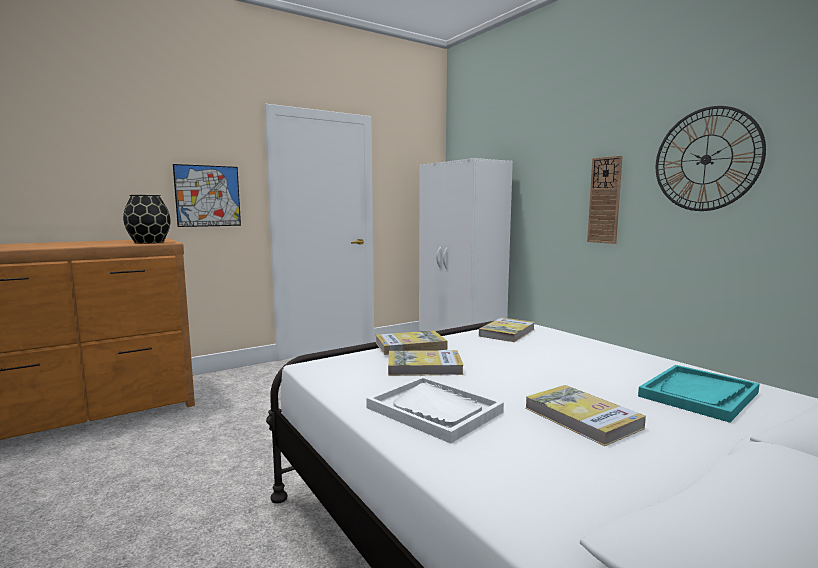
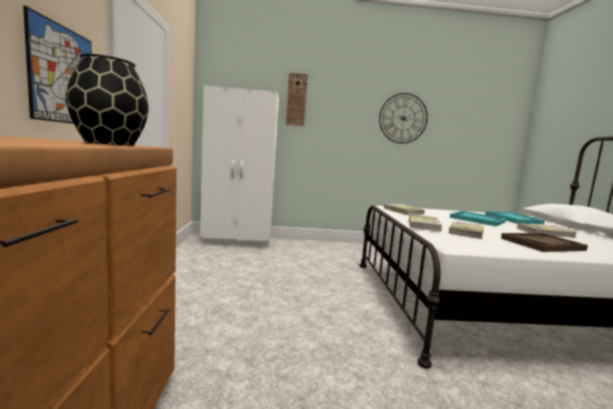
camera: 60 degrees left, 0 degrees up
white tray [366,376,504,444] -> brown tray [501,233,588,252]
wall clock [587,156,622,244] -> wall clock moved to [286,72,308,127]
none -> turquoise tray [450,211,506,226]

